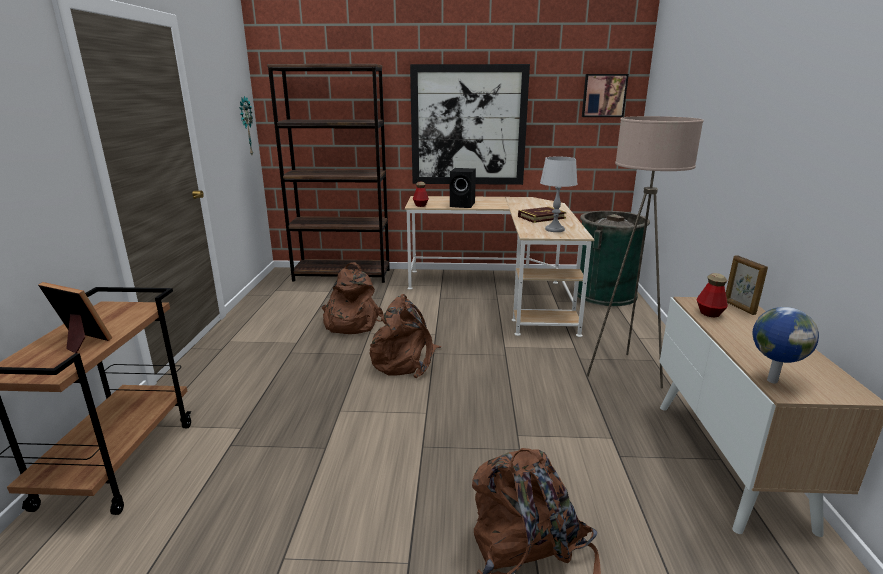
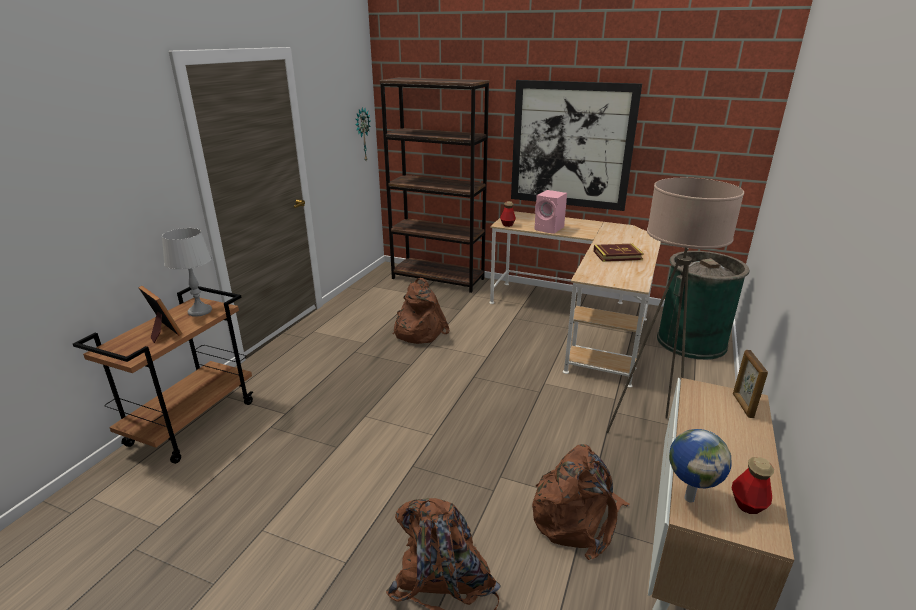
camera: 20 degrees right, 5 degrees up
brown backpack [369,294,442,378] -> brown backpack moved to [532,444,630,560]
black speaker [449,168,476,208] -> pink speaker [534,190,567,234]
grey table lamp [540,157,578,232] -> grey table lamp moved to [162,228,212,317]
picture [582,74,629,117] -> none
bottle [696,273,728,317] -> bottle moved to [732,457,774,514]

